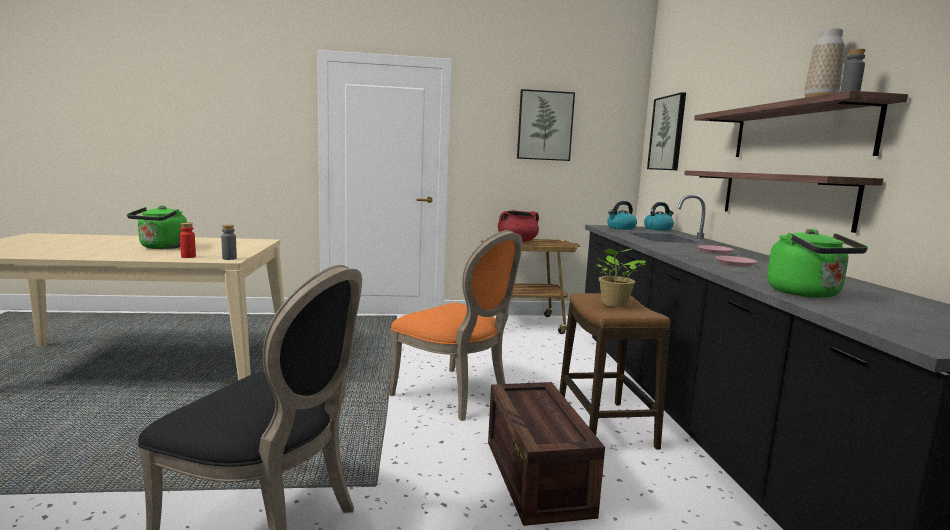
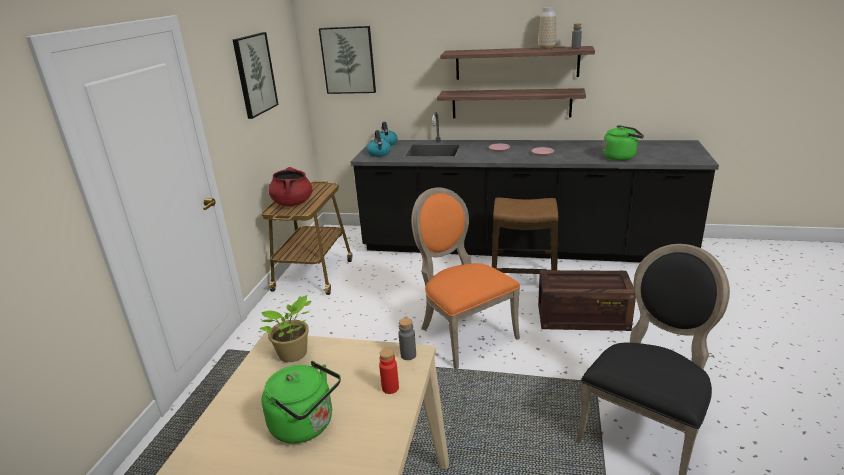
camera: 70 degrees left, 15 degrees up
orange chair [389,230,523,421] -> orange chair turned 90 degrees counterclockwise [411,187,520,369]
potted plant [596,249,646,307] -> potted plant moved to [260,295,312,362]

